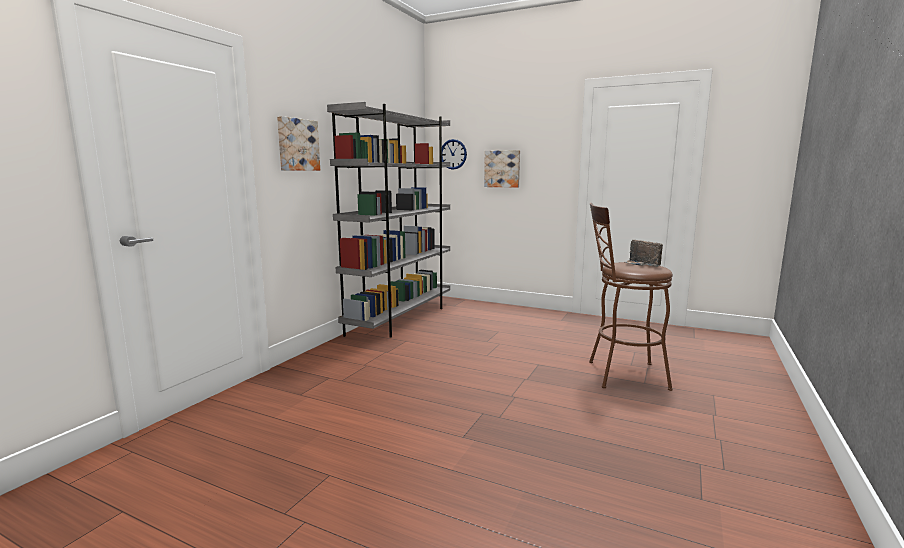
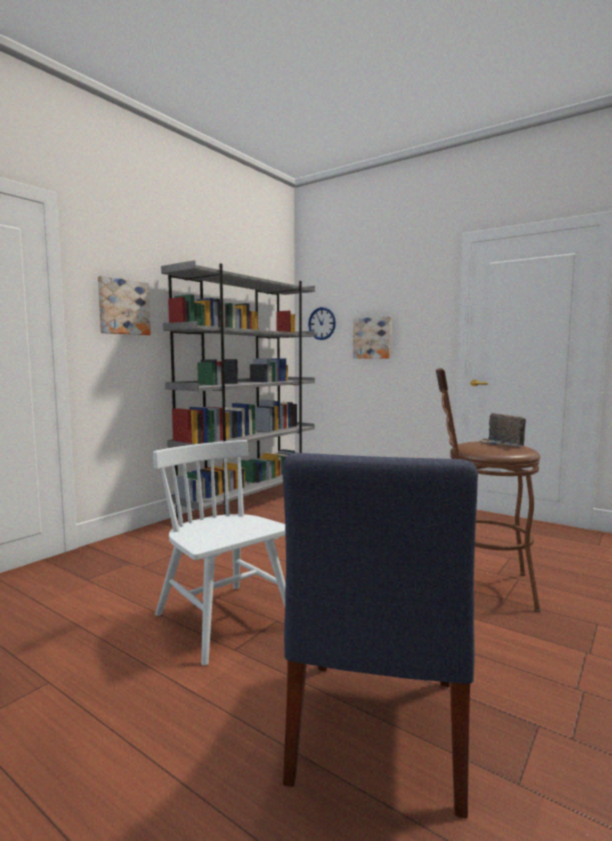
camera: 10 degrees right, 5 degrees down
none -> white chair [153,440,286,666]
none -> blue chair [282,453,478,819]

